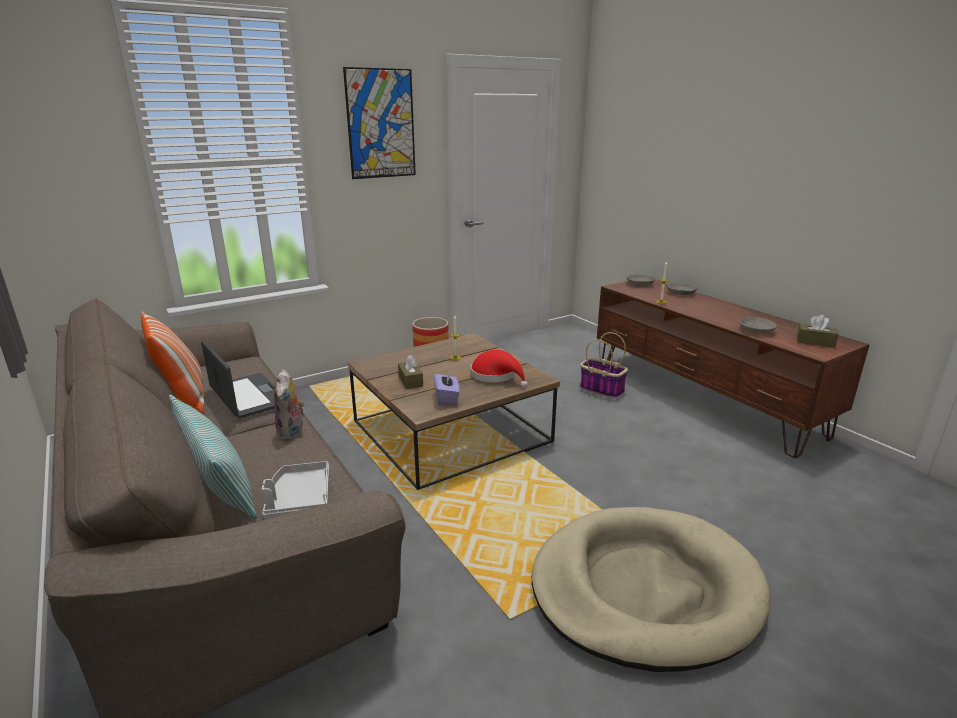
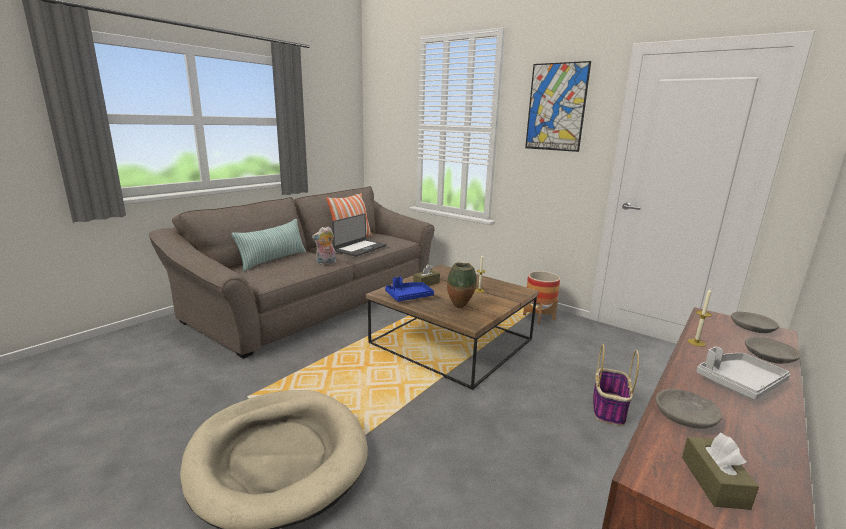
camera: 70 degrees right, 5 degrees down
grey tray [262,461,329,520] -> grey tray moved to [696,346,790,400]
purple tissue box [434,371,460,405] -> blue tray [385,277,434,301]
red hat [471,350,528,388] -> vase [447,262,477,308]

